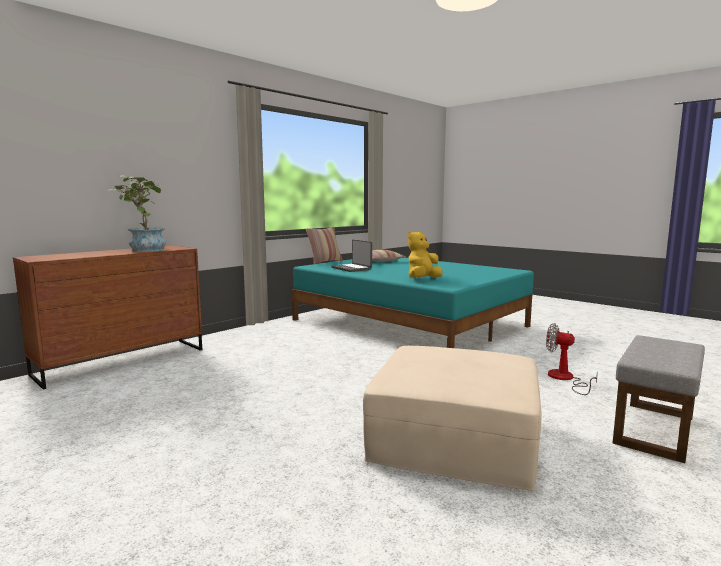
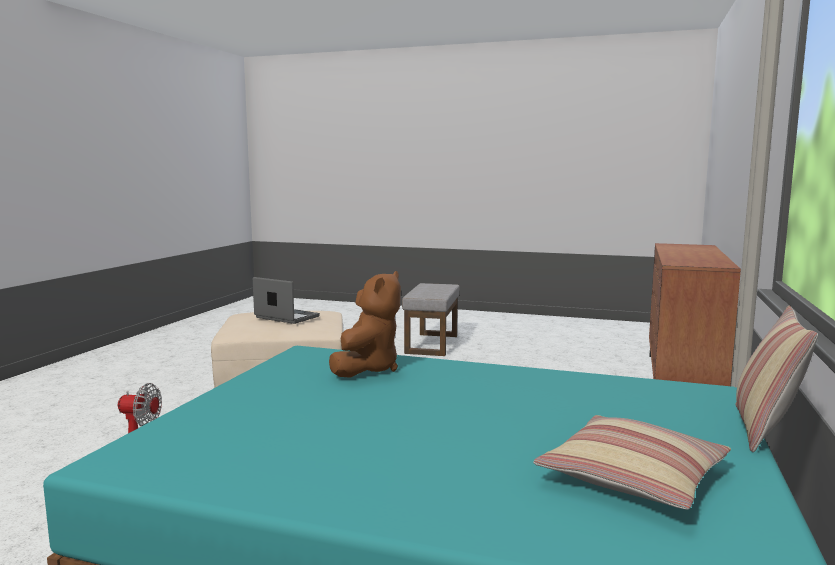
camera: 155 degrees right, 0 degrees up
potted plant [107,175,166,252] -> none
laptop [331,240,372,272] -> laptop moved to [253,277,320,324]
yellow plush toy [408,231,443,278] -> brown plush toy [329,271,401,378]
grey ottoman [612,335,705,463] -> grey ottoman moved to [402,283,460,356]

